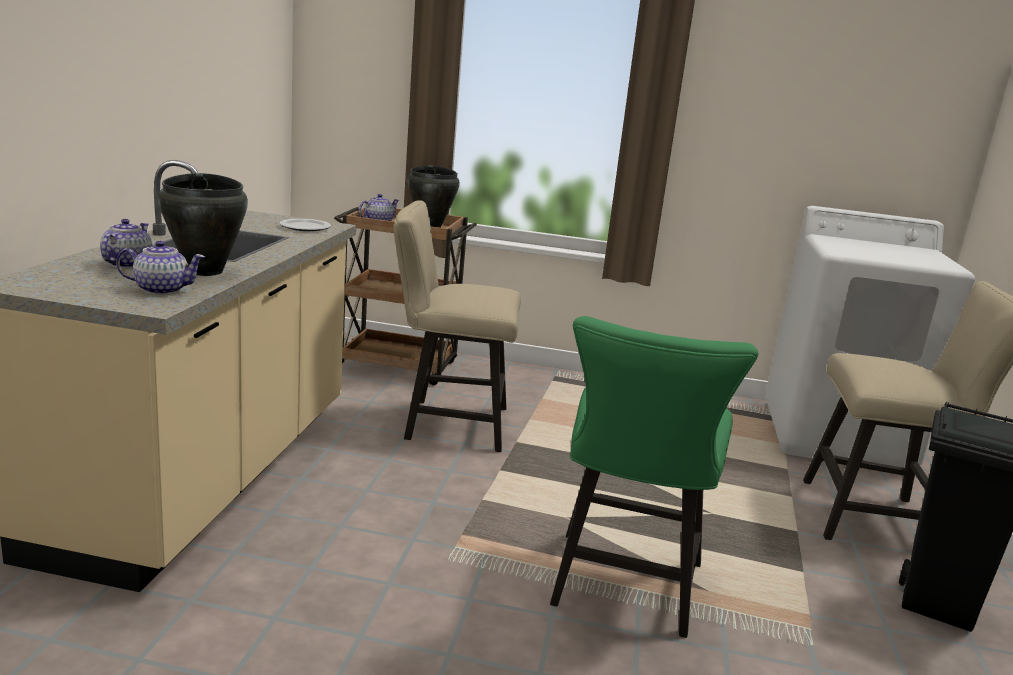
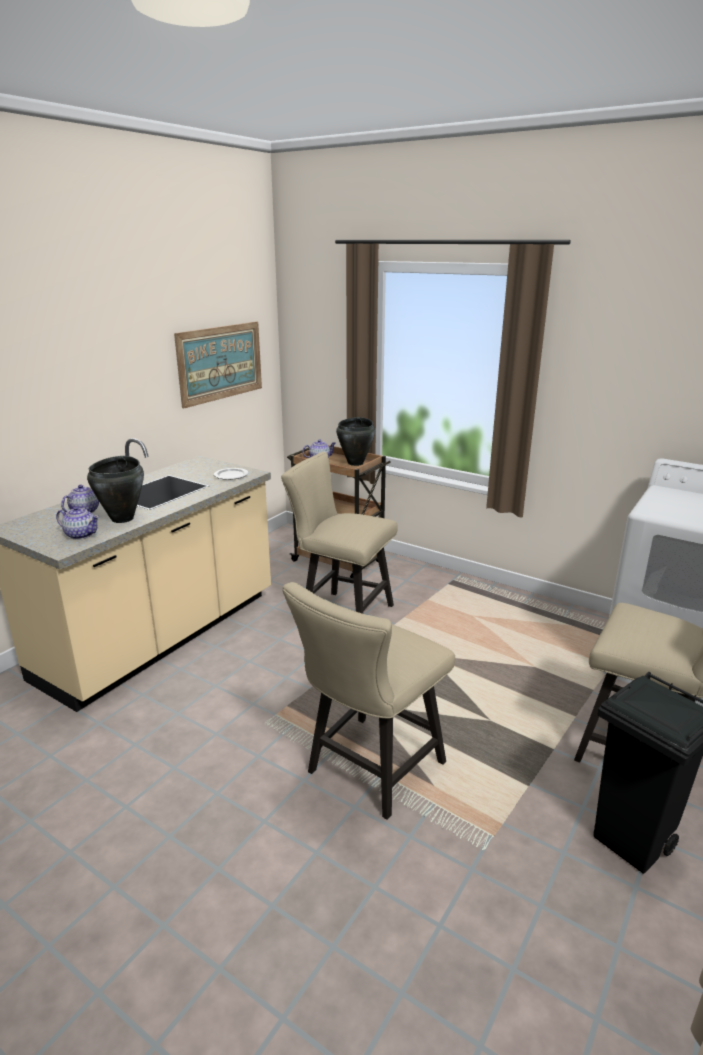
camera: 25 degrees right, 5 degrees up
green chair [550,316,758,638] -> beige chair [282,582,455,820]
none -> picture [174,322,262,408]

